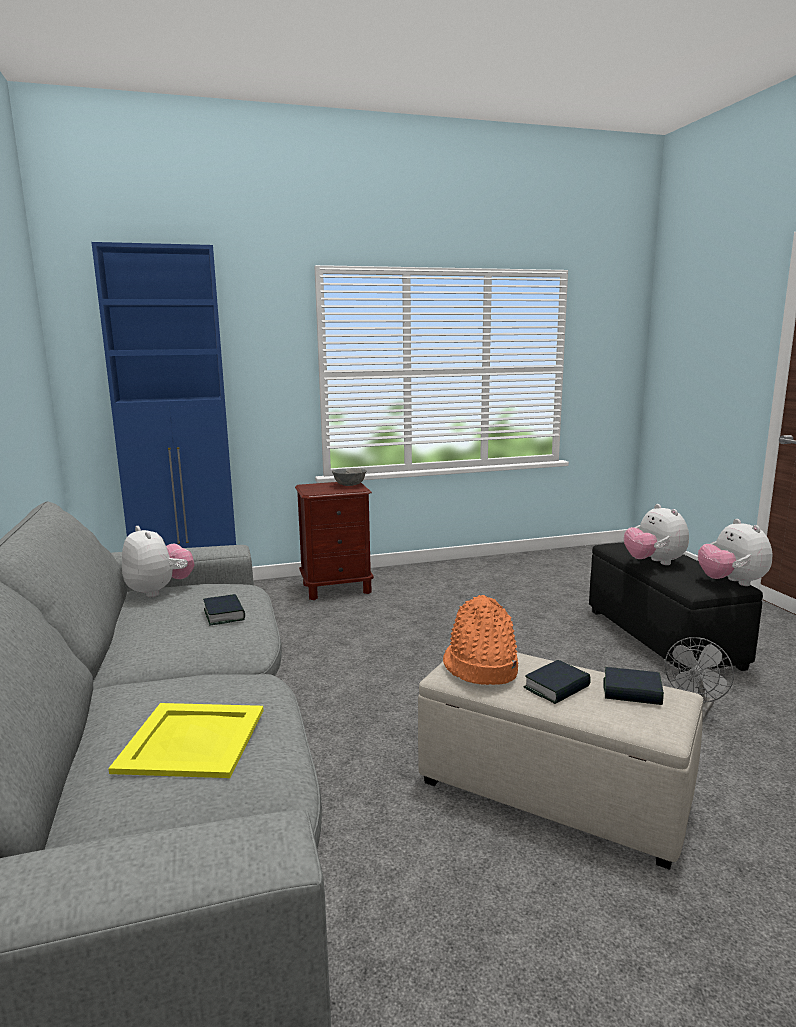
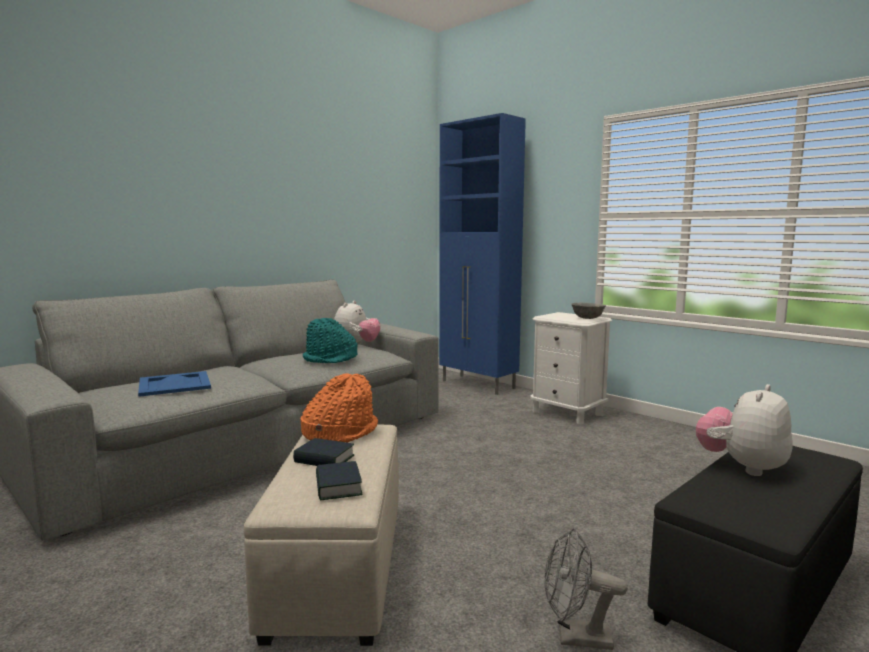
camera: 60 degrees right, 5 degrees down
yellow tray [108,703,264,778] -> blue tray [138,371,211,397]
book [203,594,245,625] -> turquoise hat [303,318,357,363]
brown nightstand [295,482,374,600] -> white nightstand [530,312,612,425]
plush toy [698,519,773,586] -> none

